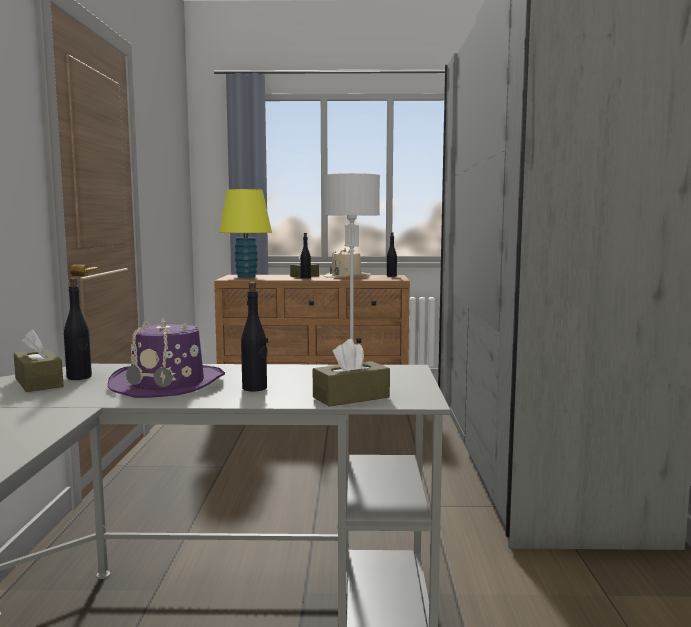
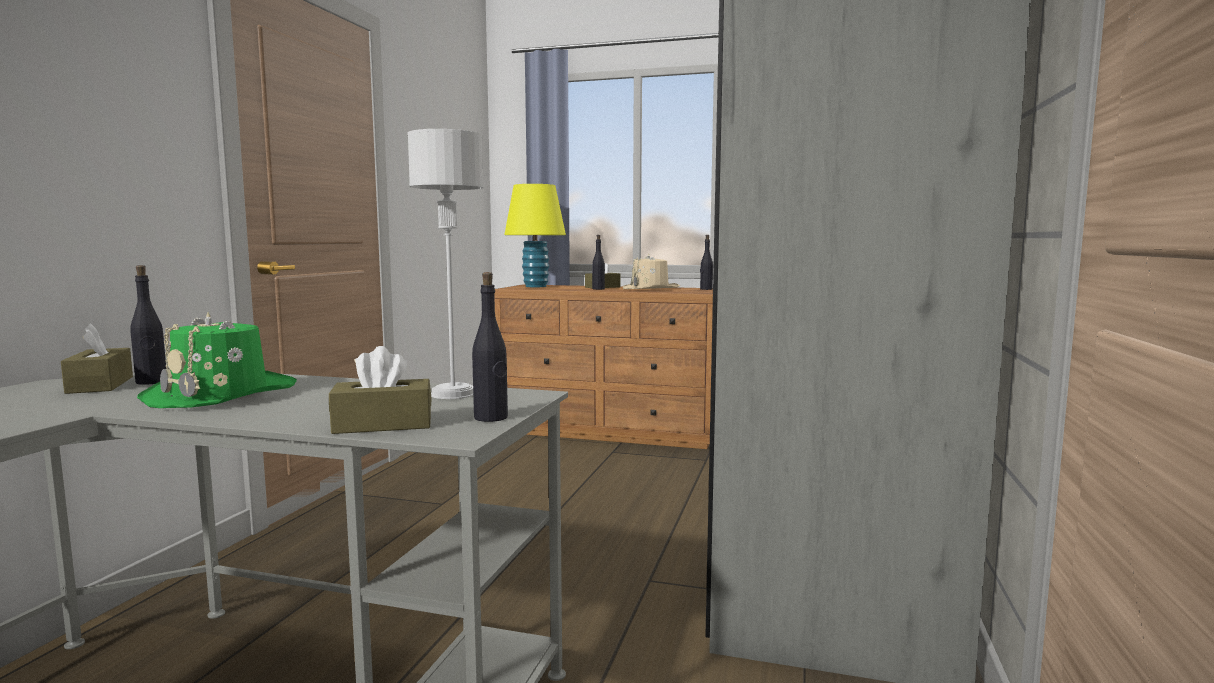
camera: 15 degrees right, 0 degrees up
purple hat [108,317,225,398] -> green hat [137,312,297,408]
black bottle [241,282,268,392] -> black bottle moved to [472,272,508,422]

